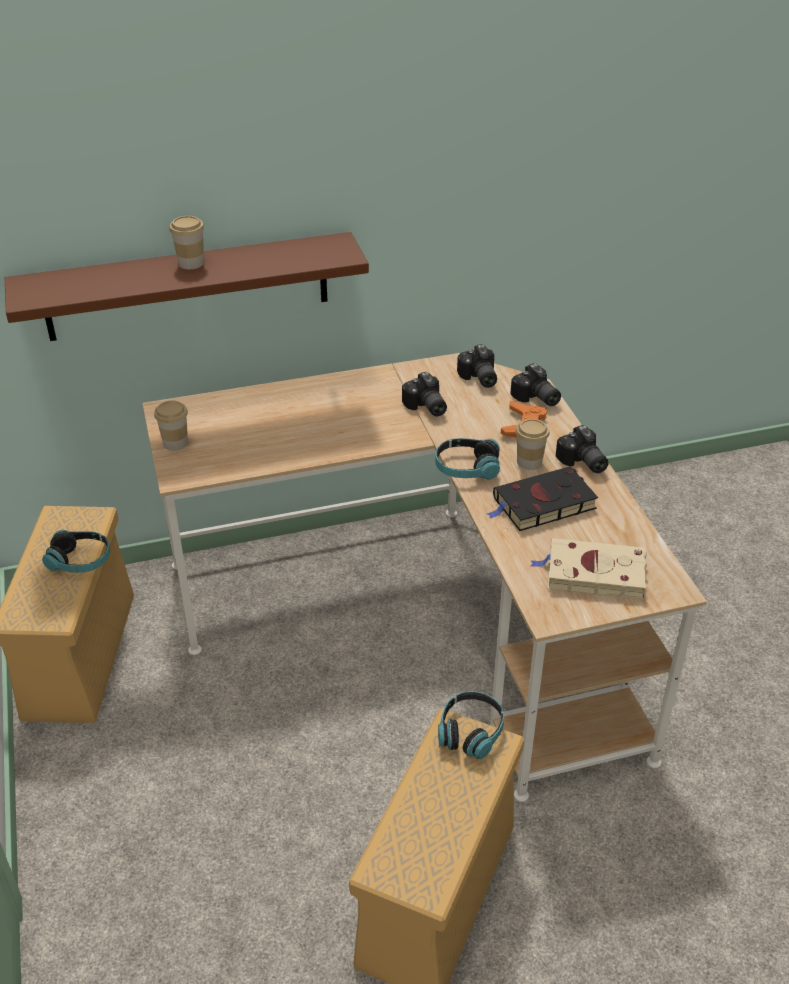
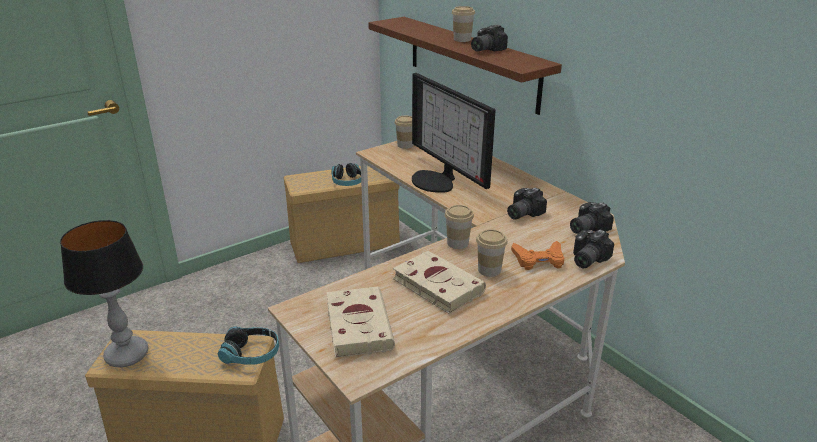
camera: 70 degrees right, 10 degrees down
headphones [435,438,500,480] -> cup [445,205,474,249]
black book [487,466,598,531] -> beige book [393,251,486,314]
camera [556,425,609,473] -> camera moved to [471,24,508,51]
none -> table lamp [60,220,148,367]
none -> monitor [412,73,496,193]

